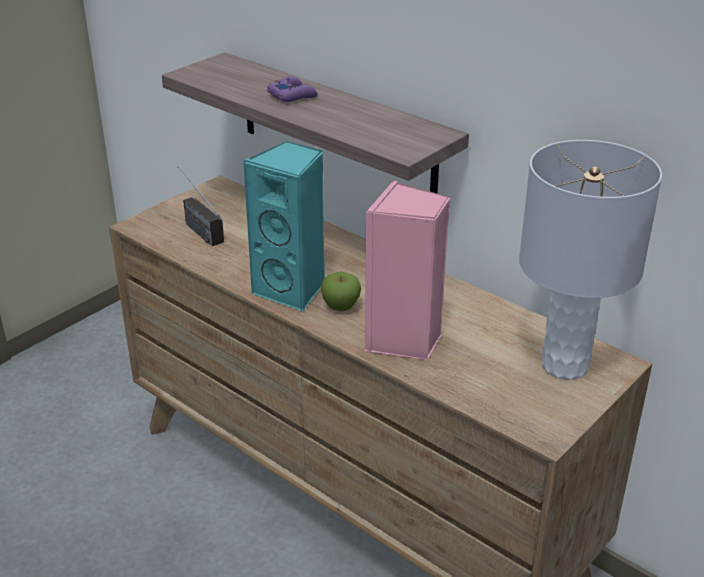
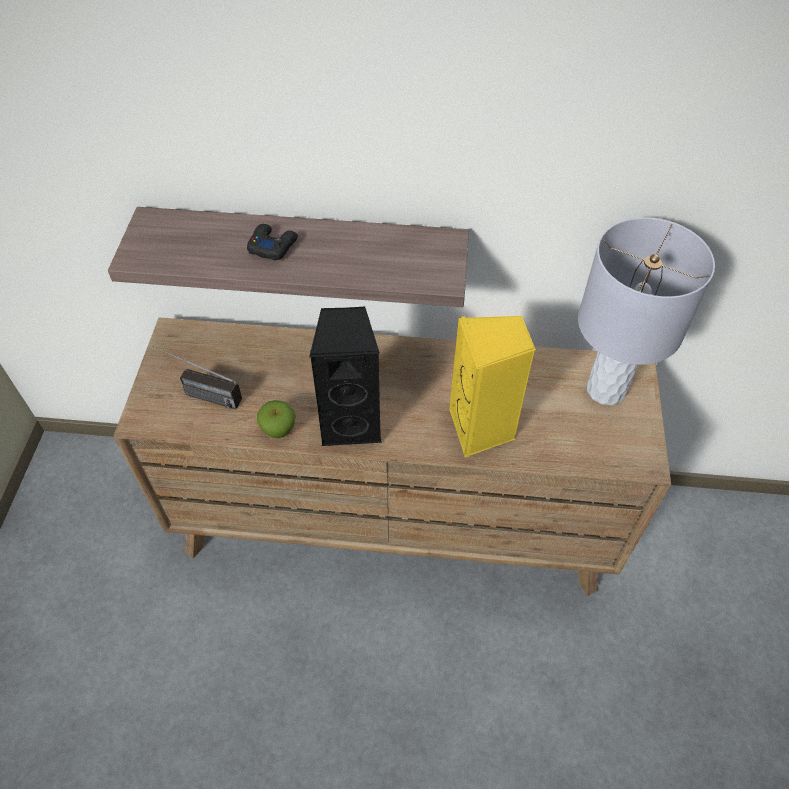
camera: 35 degrees left, 20 degrees up
turquoise speaker [242,141,325,312] -> black speaker [309,307,382,447]
purple game controller [267,76,318,102] -> black game controller [247,224,298,260]
apple [321,272,361,311] -> apple moved to [257,400,296,438]
pink speaker [365,181,450,360] -> yellow speaker [449,316,536,457]

